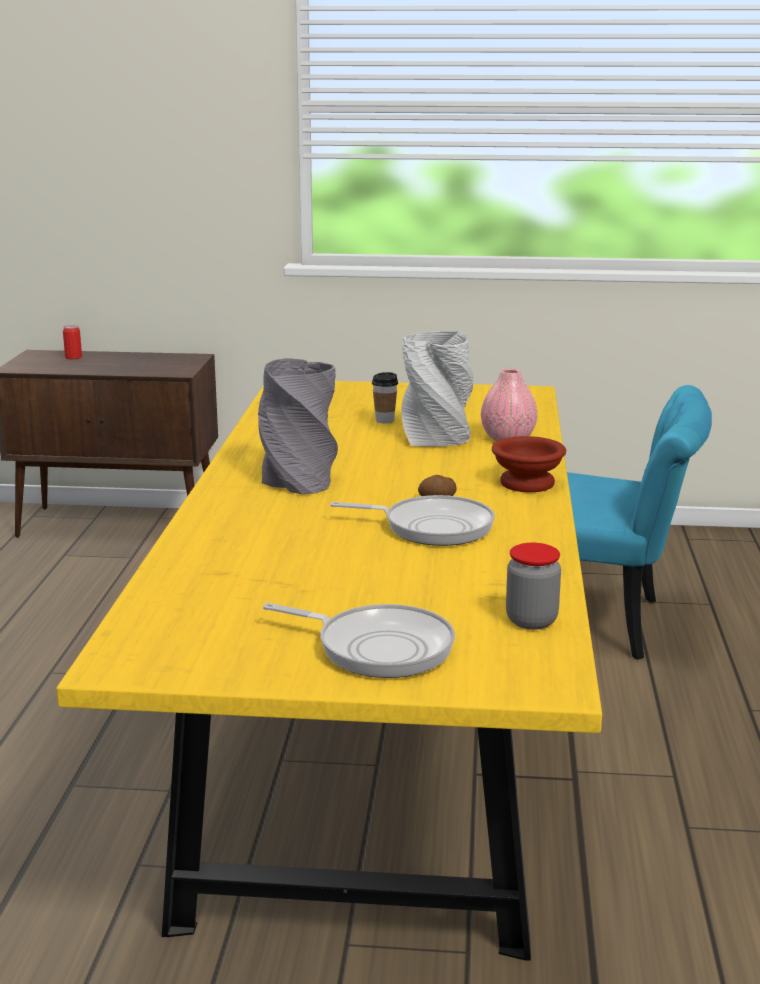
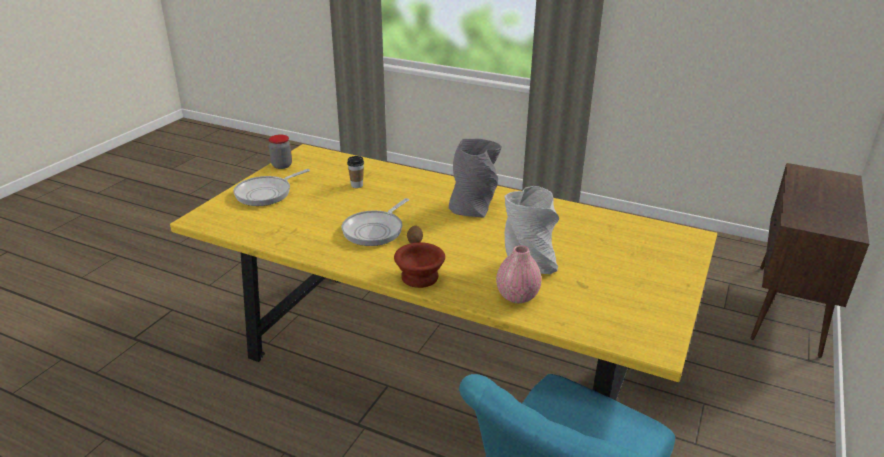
camera: 110 degrees right, 10 degrees up
can [63,325,82,359] -> none
cup [372,372,398,423] -> cup moved to [347,156,364,188]
jar [506,543,561,630] -> jar moved to [269,135,292,169]

